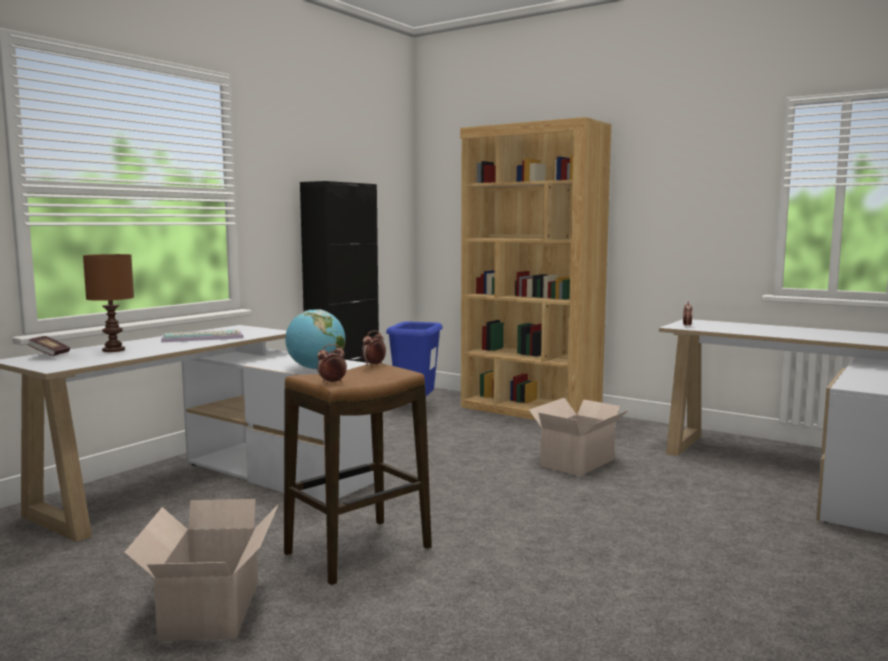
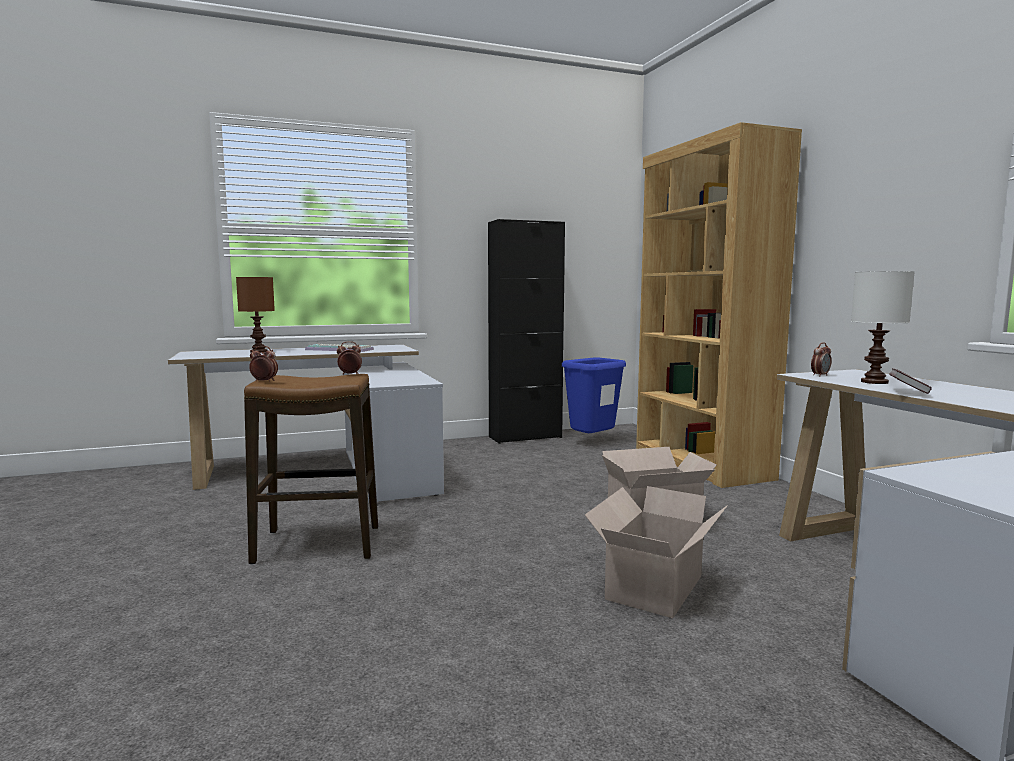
camera: 35 degrees right, 0 degrees up
book [27,336,70,356] -> book moved to [889,368,932,394]
cardboard box [124,499,279,641] -> cardboard box moved to [585,486,728,618]
globe [285,310,345,369] -> none
none -> white table lamp [851,271,915,384]

